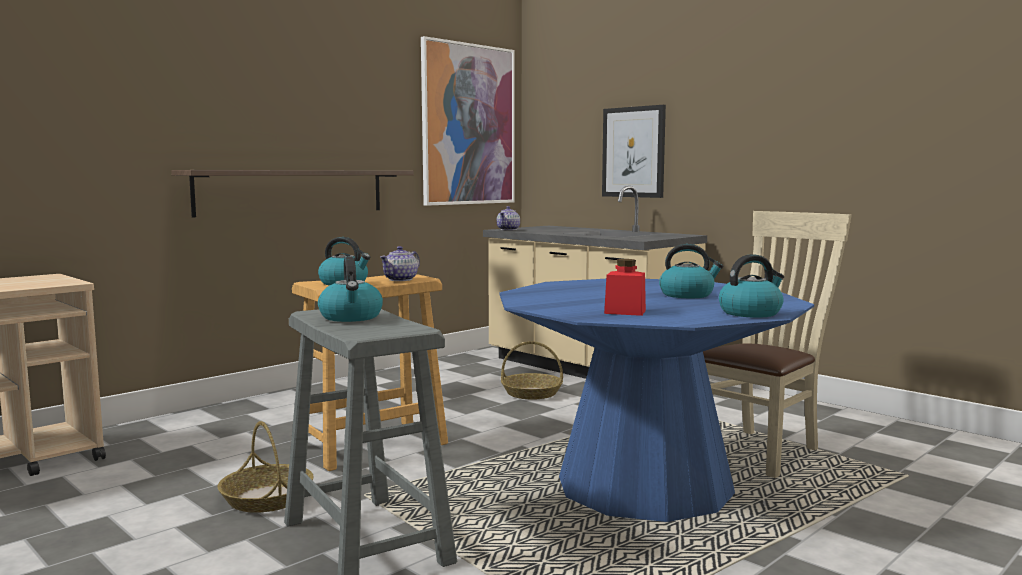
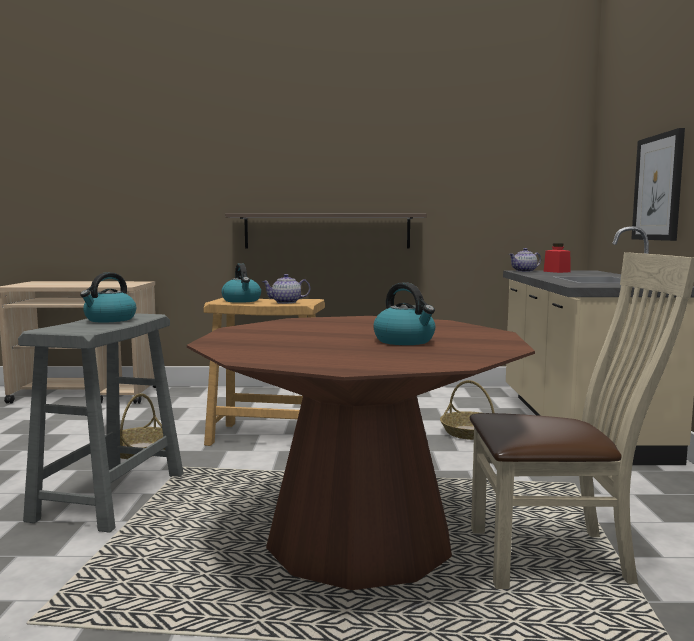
camera: 45 degrees right, 0 degrees up
picture [421,36,515,206] -> none
blue dining table [499,279,814,522] -> brown dining table [187,316,535,590]
red jar [604,259,646,316] -> red jar moved to [544,243,570,273]
kettle [719,254,784,318] -> none

